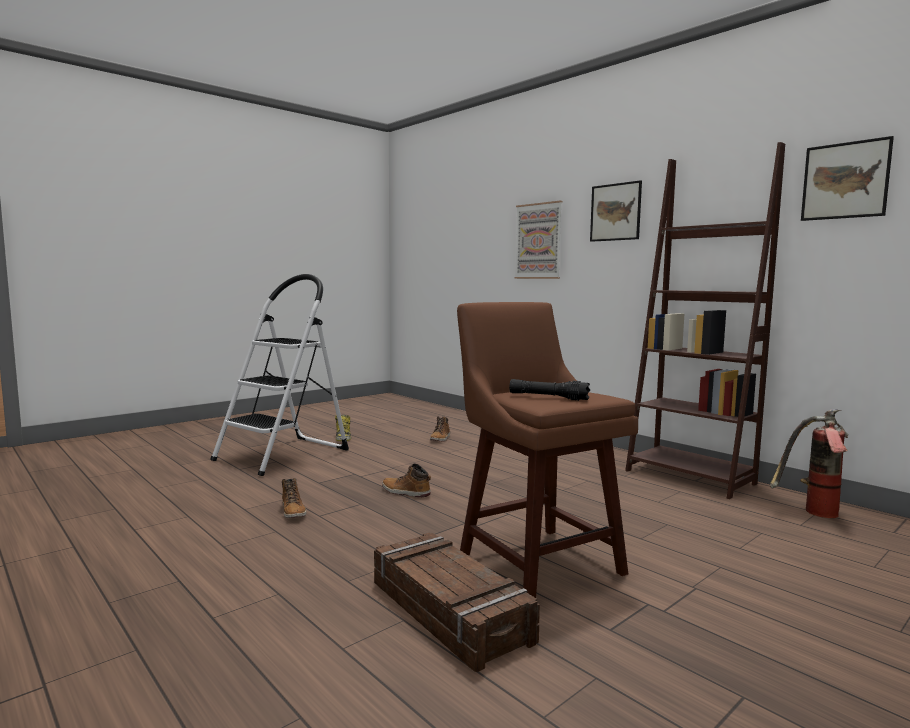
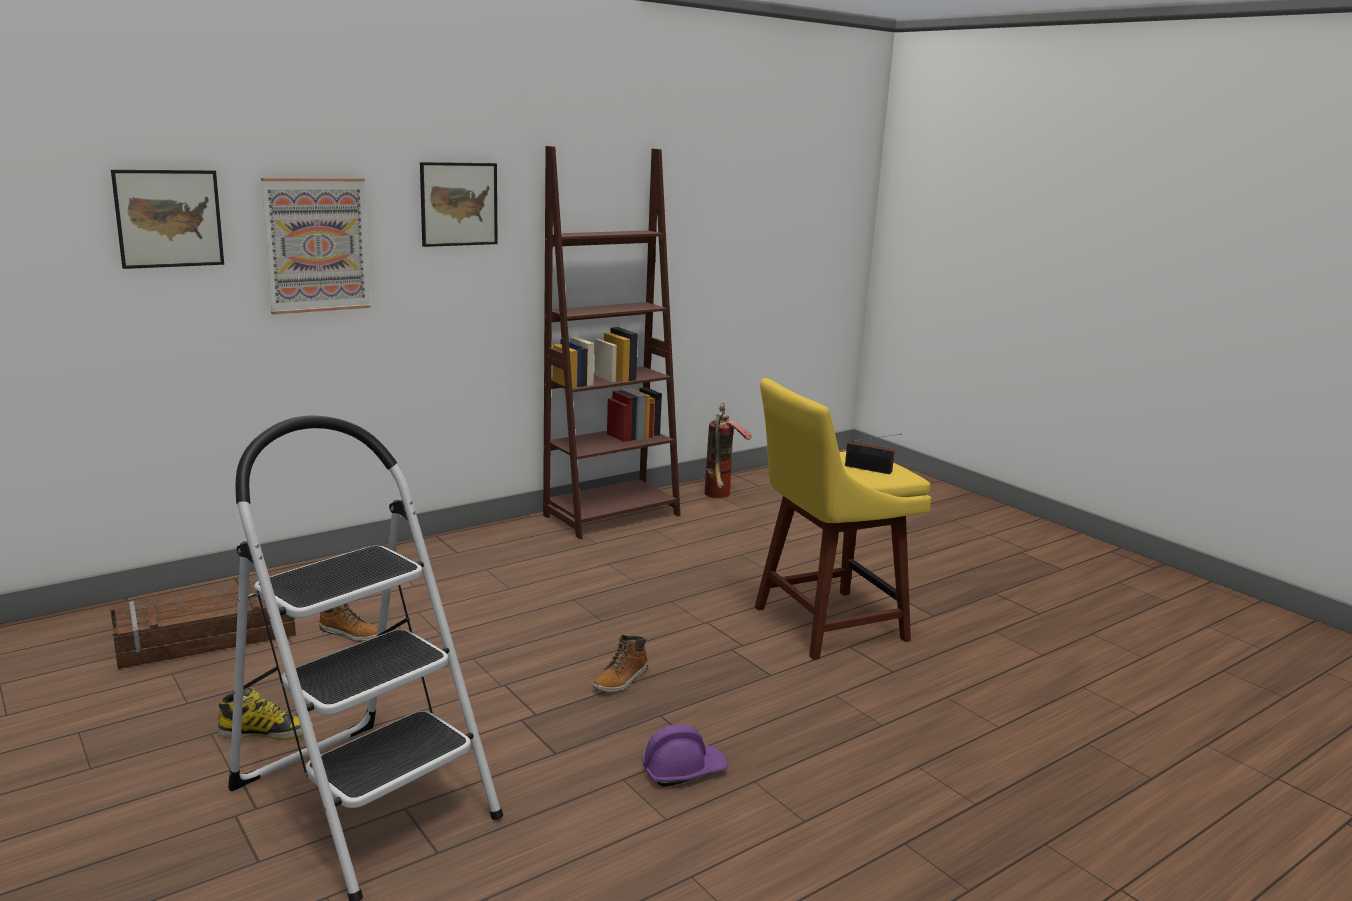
camera: 85 degrees left, 10 degrees up
boot [282,478,306,518] -> purple hard hat [642,724,728,786]
crate [374,533,540,672] -> crate moved to [110,581,296,669]
brown stool [457,302,638,598] -> yellow stool [755,378,931,660]
black flashlight [509,379,590,401] -> radio [845,433,902,474]
picture [801,136,894,221] -> picture moved to [111,170,224,269]

